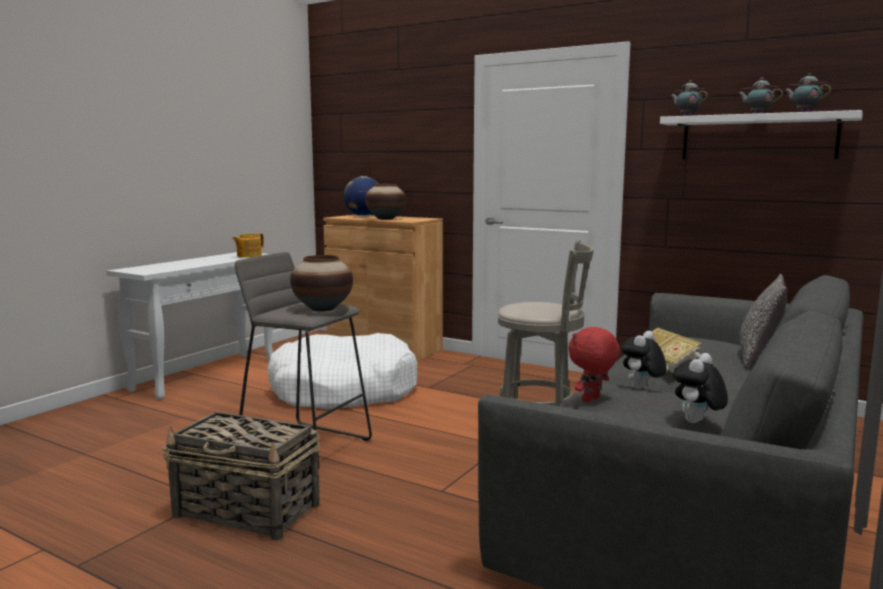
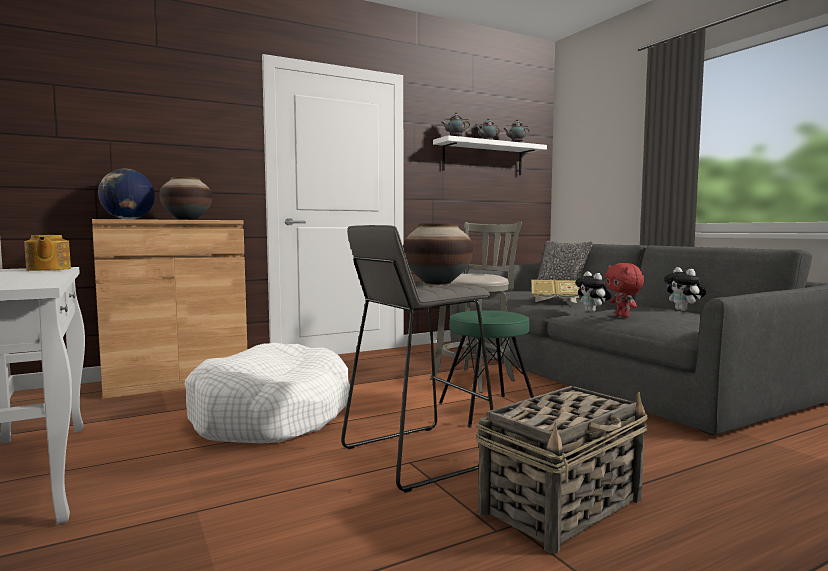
camera: 60 degrees left, 5 degrees down
none -> green stool [439,310,534,428]

